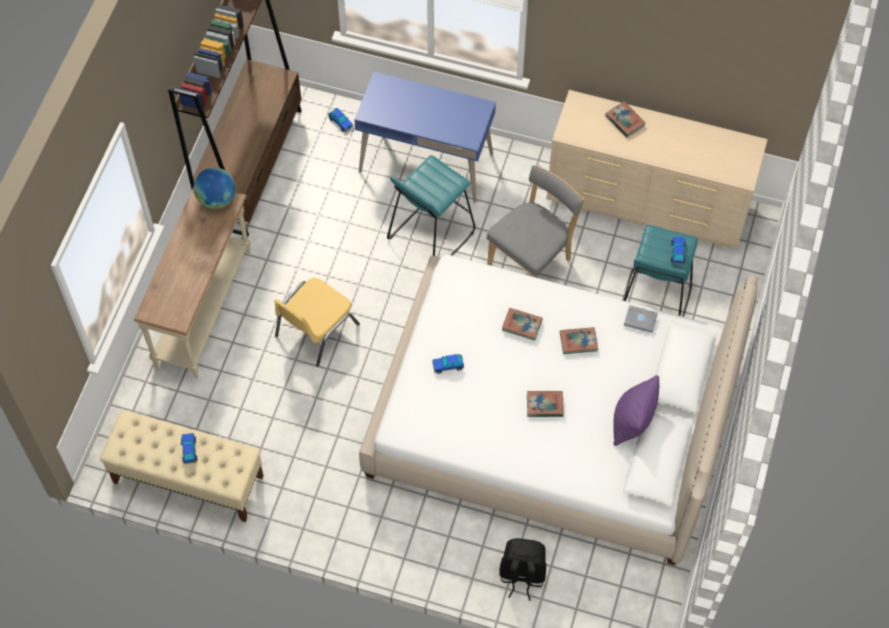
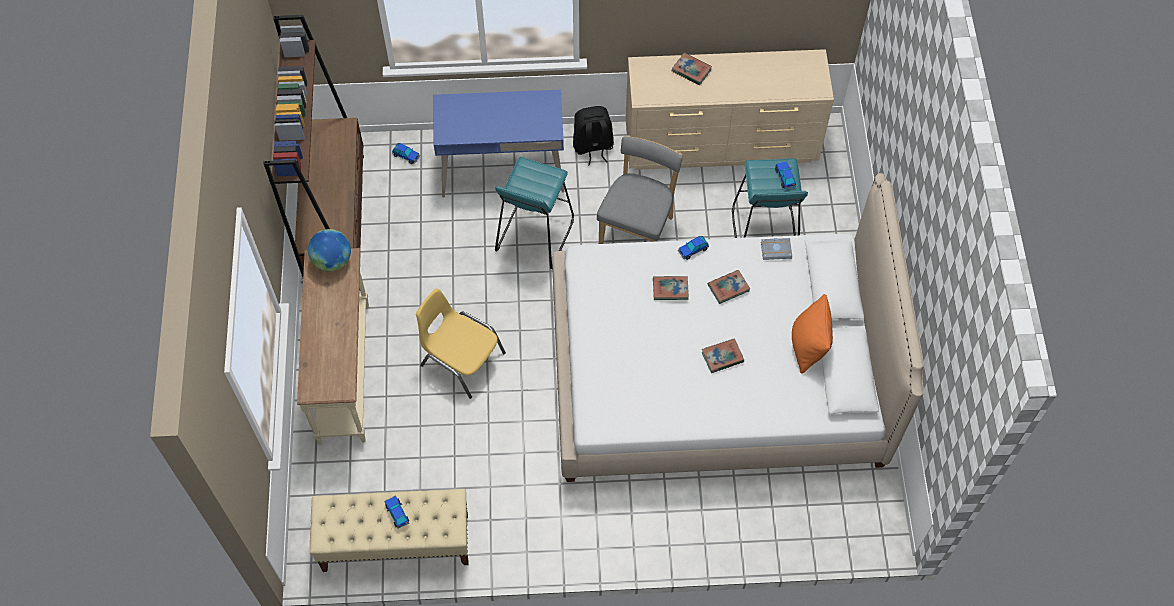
camera: 20 degrees left, 0 degrees up
yellow chair [274,278,360,367] -> yellow chair turned 105 degrees clockwise [416,288,506,399]
toy car [432,354,464,374] -> toy car moved to [678,236,709,260]
black backpack [499,538,546,601] -> black backpack moved to [573,106,614,166]
purple pillow [613,375,659,446] -> orange pillow [792,294,833,374]

